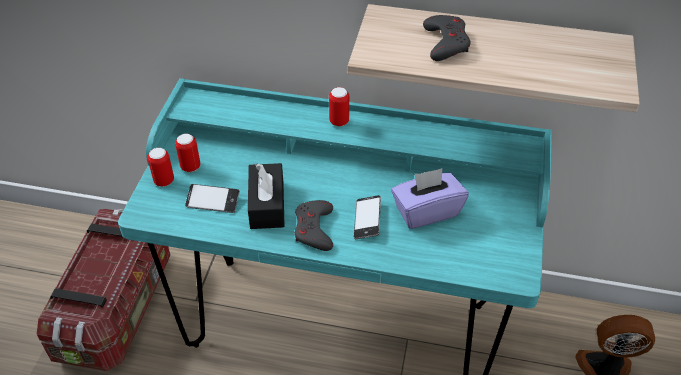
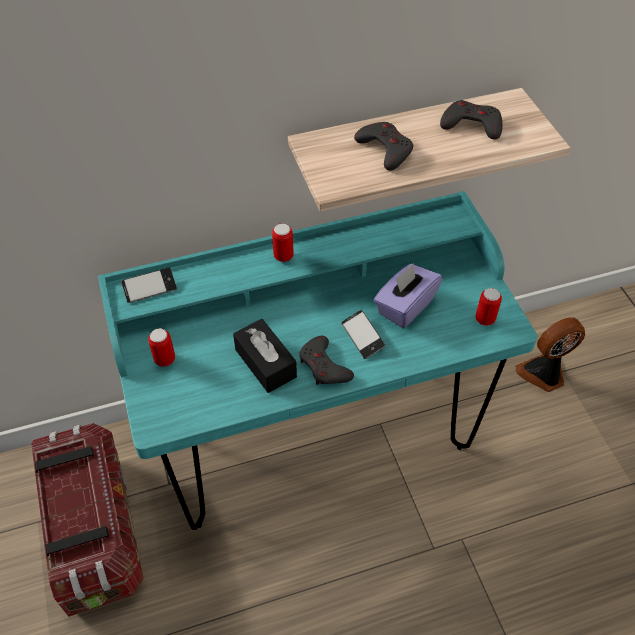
camera: 30 degrees left, 5 degrees up
can [148,148,174,187] -> can moved to [475,288,502,326]
phone [185,184,240,213] -> phone moved to [121,267,177,303]
none -> grey game controller [440,100,503,139]

